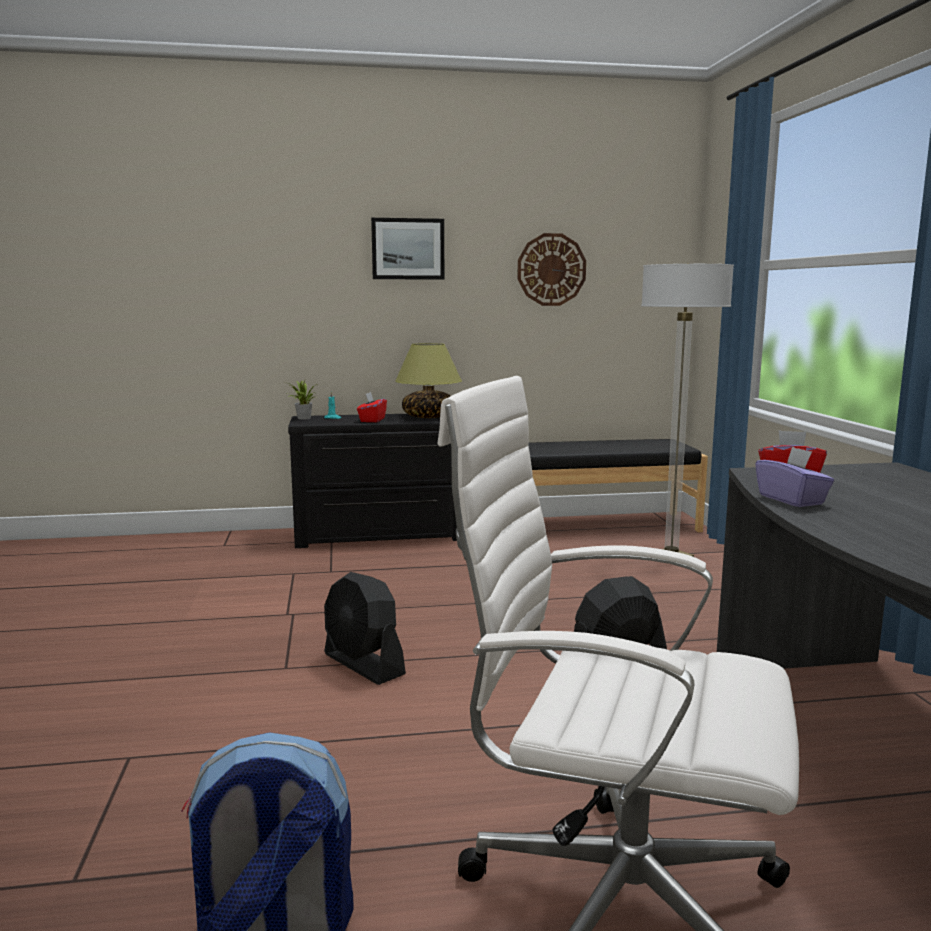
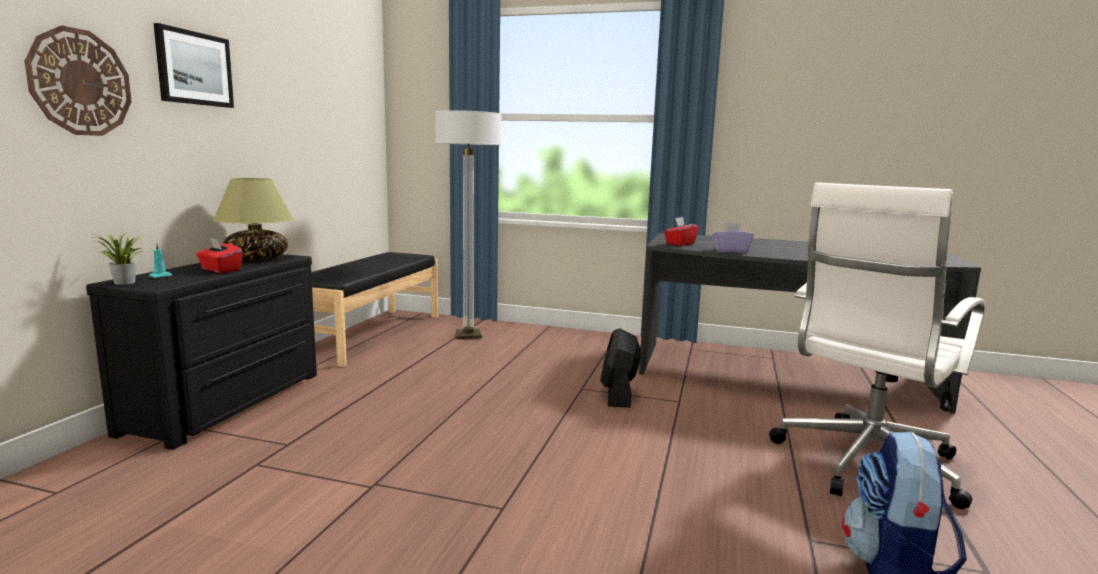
camera: 65 degrees left, 0 degrees up
black fan [324,572,406,685] -> none
wall clock [517,233,586,306] -> wall clock moved to [24,26,132,136]

